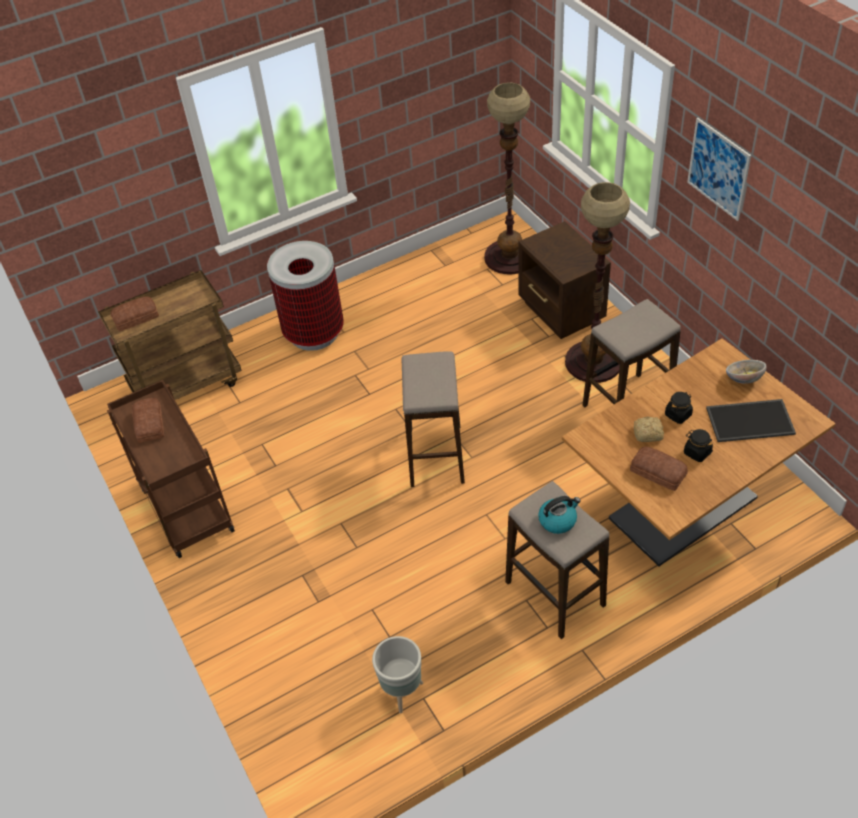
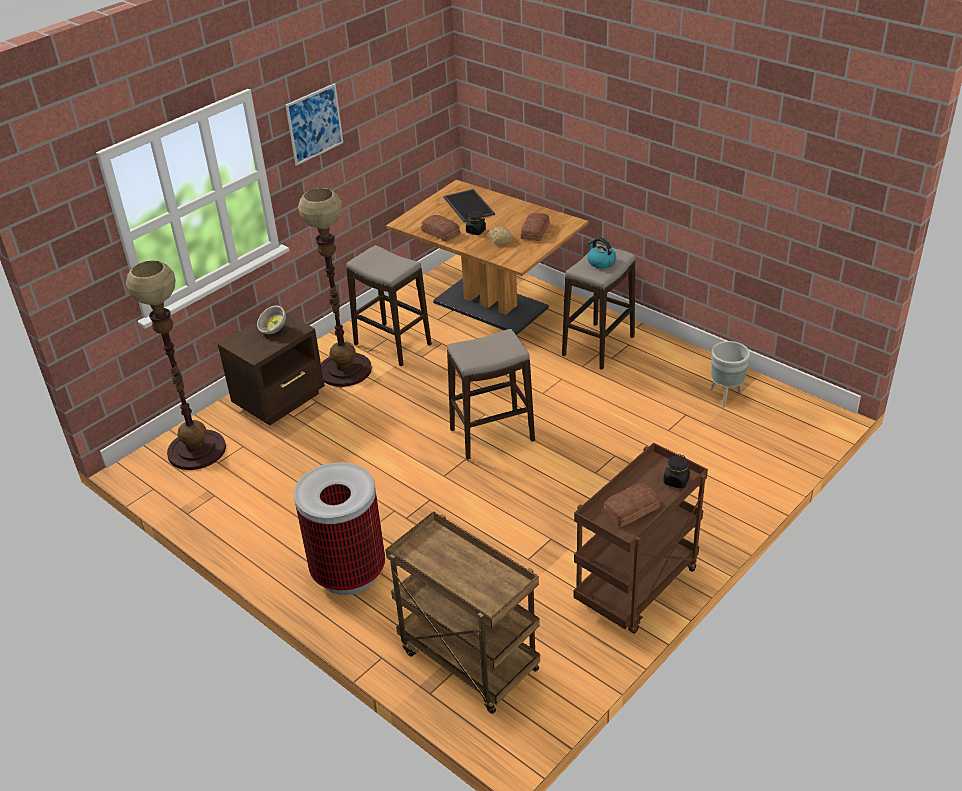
camera: 110 degrees left, 10 degrees down
bread [111,297,159,331] -> bread moved to [421,215,460,242]
black jar [684,429,713,462] -> black jar moved to [663,454,690,489]
bowl [726,360,767,384] -> bowl moved to [257,306,286,334]

